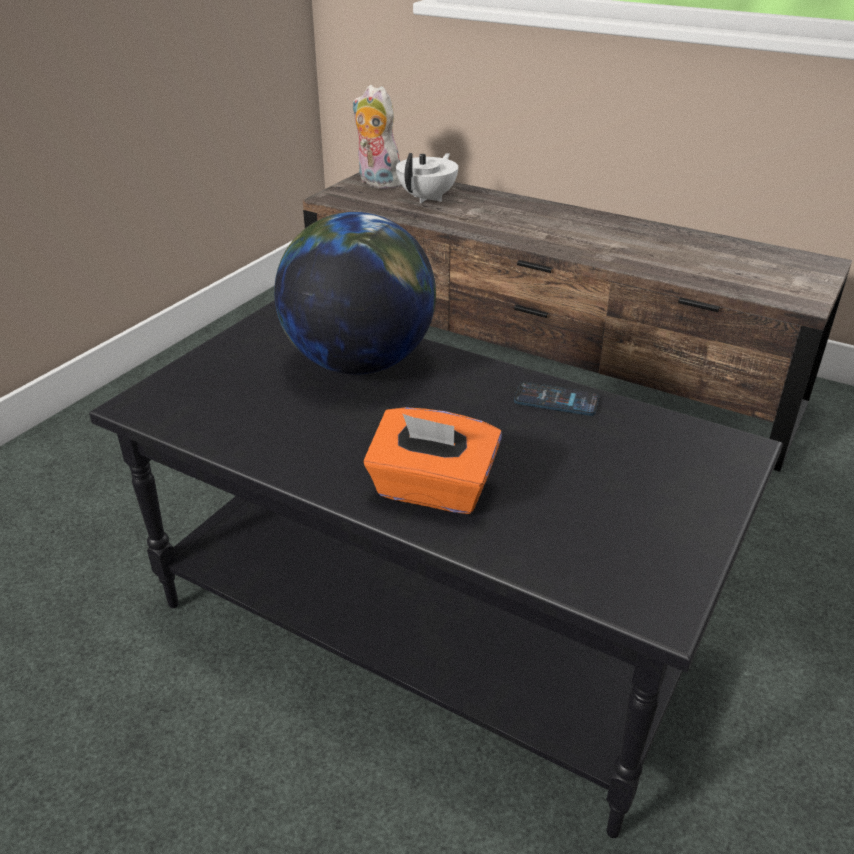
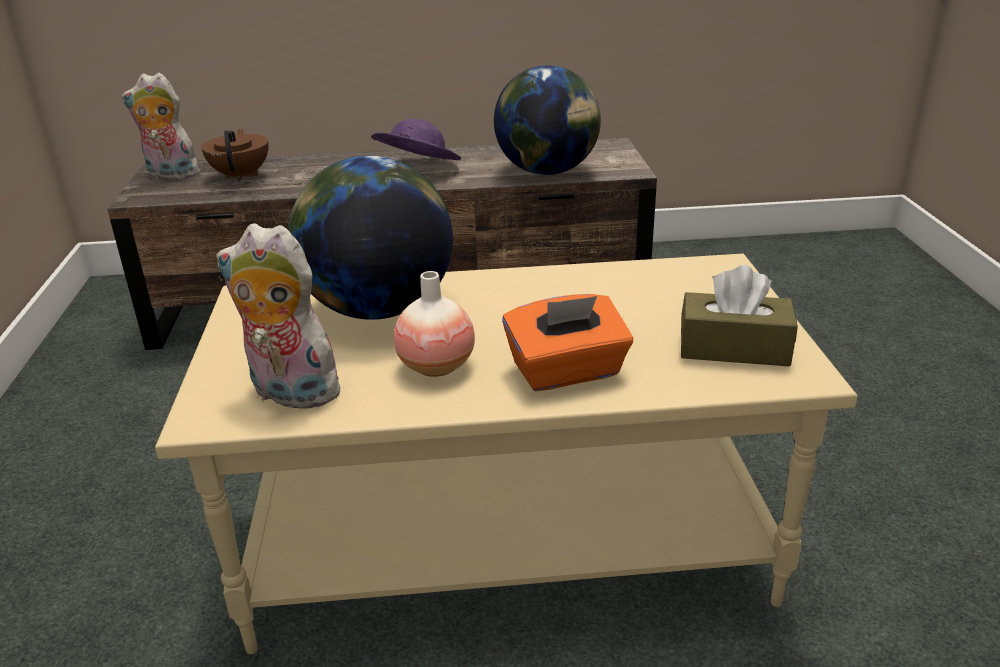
camera: 35 degrees left, 5 degrees down
black coffee table [89,300,783,838] -> beige coffee table [155,254,857,654]
white teapot [396,153,458,203] -> brown teapot [201,129,269,182]
phone [514,382,599,416] -> none
none -> plush toy [216,223,351,409]
none -> purple hat [371,119,461,160]
none -> vase [394,271,475,377]
none -> globe [494,65,601,175]
none -> brown tissue box [681,265,798,367]

